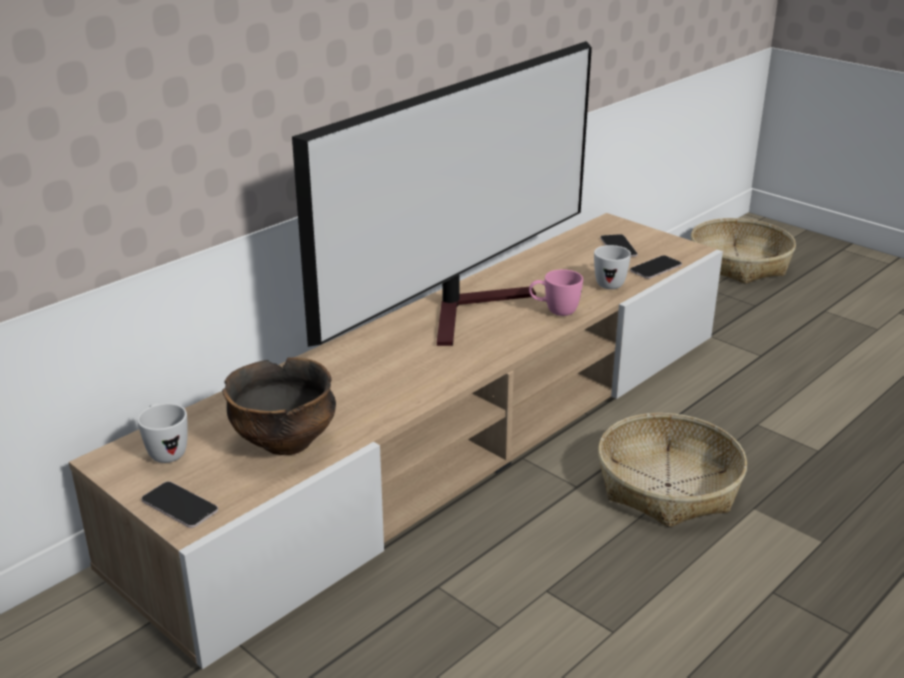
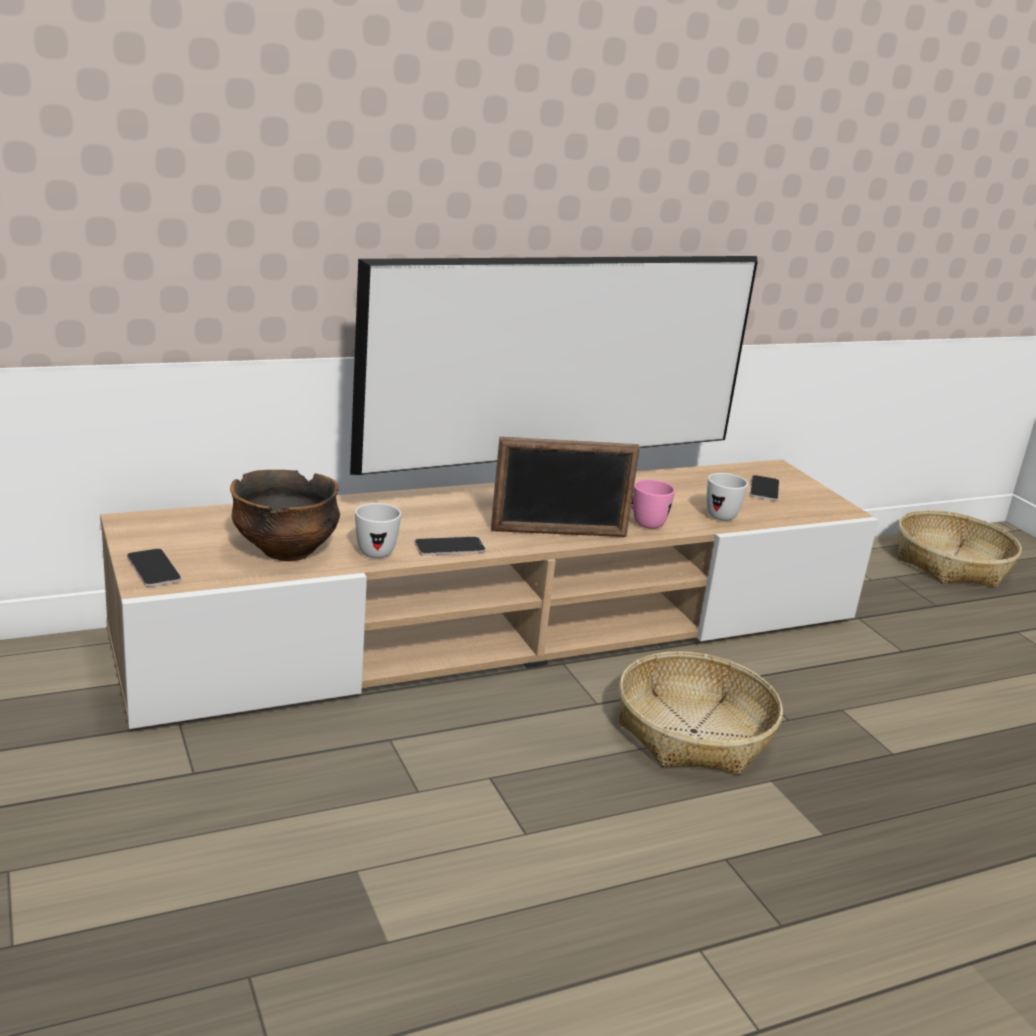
camera: 20 degrees right, 5 degrees down
white mug [137,403,188,463] -> white mug moved to [355,503,401,558]
phone [630,255,682,279] -> phone moved to [415,536,486,555]
none -> picture frame [491,437,640,537]

